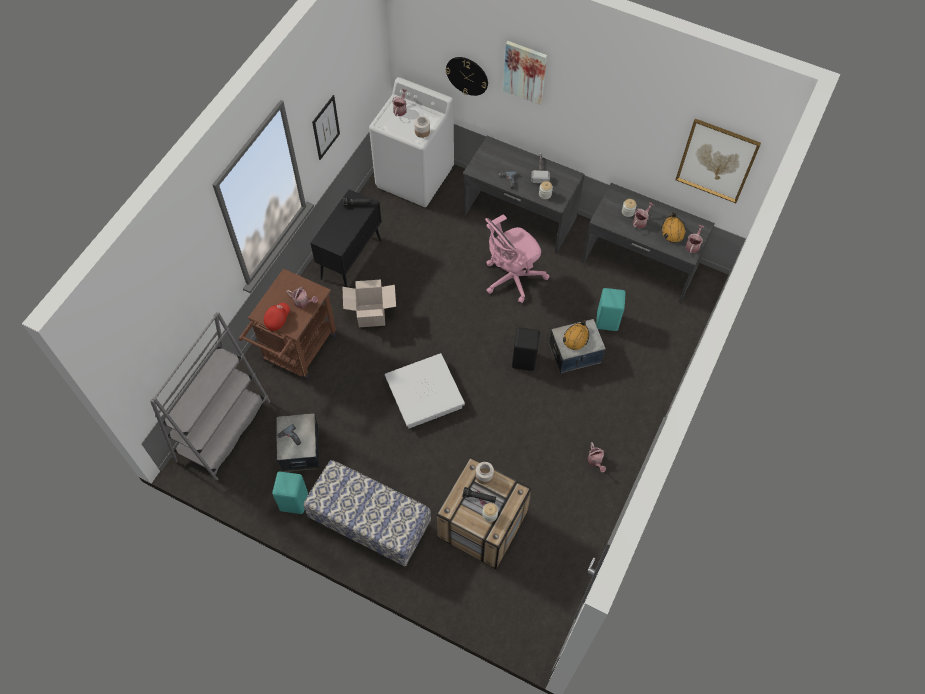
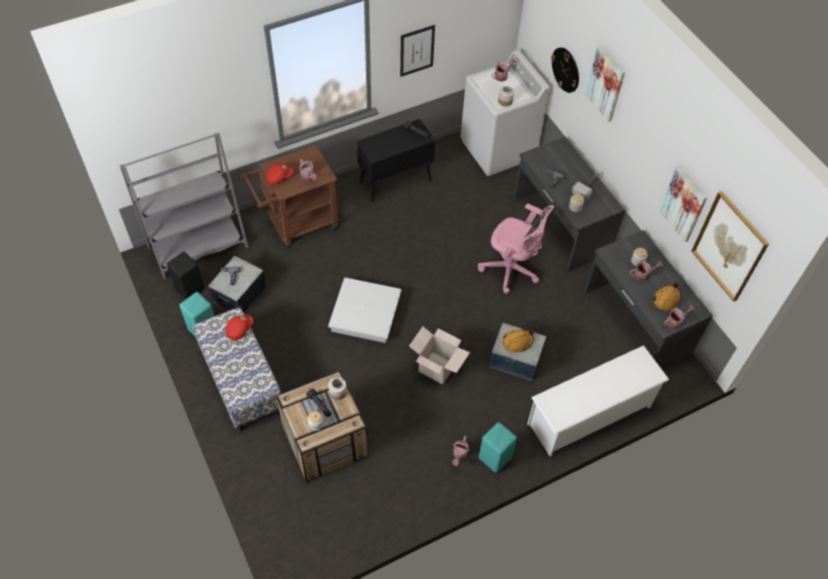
camera: 35 degrees right, 5 degrees down
cardboard box [343,279,396,327] -> cardboard box moved to [409,327,470,384]
pink office chair [485,214,550,303] -> pink office chair turned 150 degrees counterclockwise [478,203,554,294]
black stool [512,327,540,371] -> black stool moved to [167,252,205,299]
turquoise stool [596,288,626,331] -> turquoise stool moved to [479,422,517,473]
none -> red cap [225,315,253,341]
none -> white shoe rack [527,345,669,456]
none -> picture [659,166,707,242]

